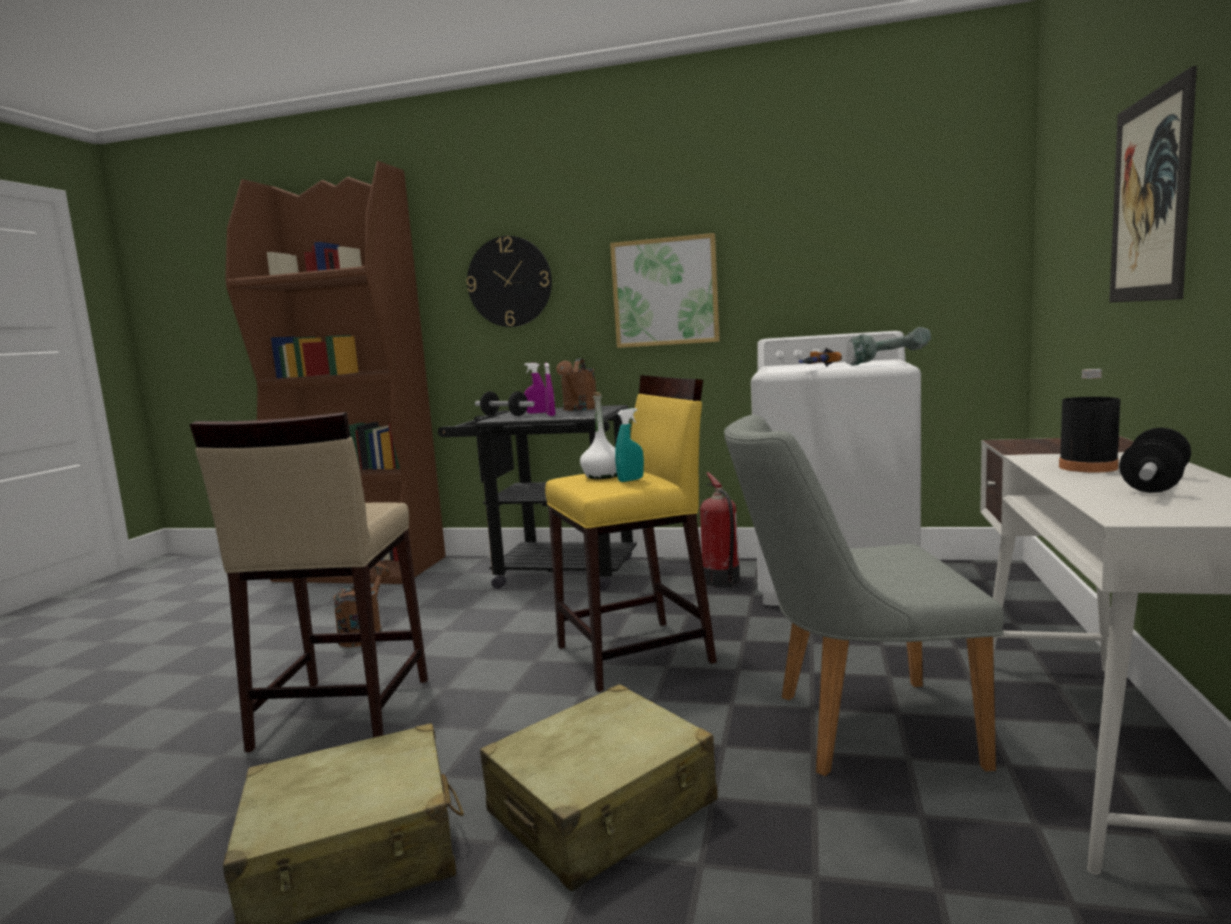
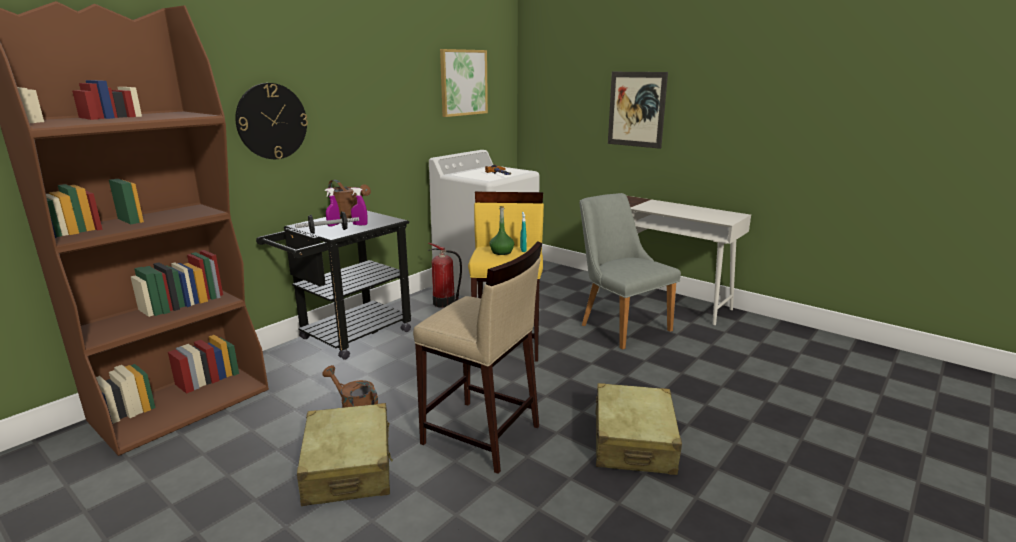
camera: 65 degrees left, 10 degrees up
beige suitcase [480,684,717,891] -> beige suitcase moved to [297,403,393,506]
white bottle [580,392,617,479] -> green bottle [489,206,514,255]
picture [610,233,720,348] -> picture moved to [440,49,488,117]
grey chair [724,415,1004,776] -> grey chair turned 120 degrees clockwise [579,193,681,350]
power drill [846,327,931,365] -> none
black bottle [1059,369,1120,473] -> none
dumbbell [1119,427,1191,493] -> none

